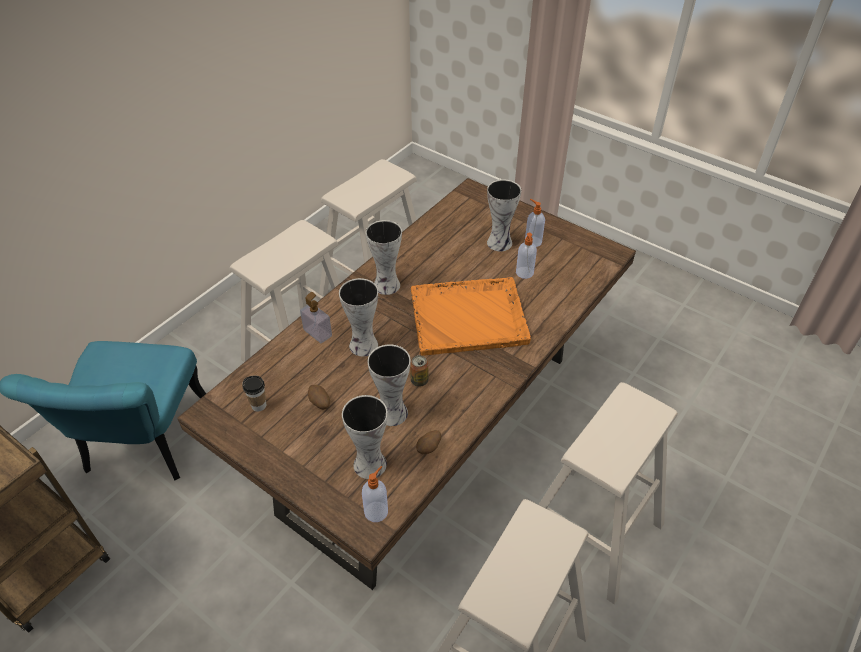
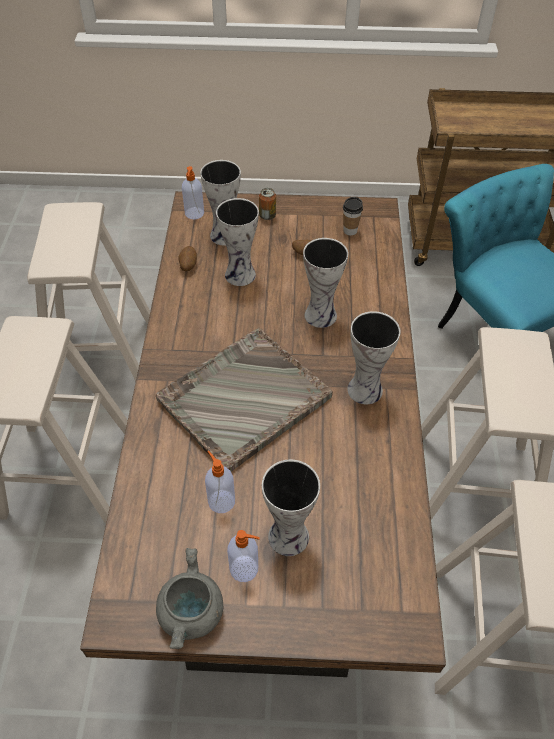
camera: 145 degrees right, 5 degrees up
soap dispenser [300,292,332,343] -> none
can [410,355,429,387] -> can moved to [259,188,276,220]
orange tray [411,277,531,356] -> grey tray [156,328,333,472]
none -> grey cooking pot [156,548,223,649]

